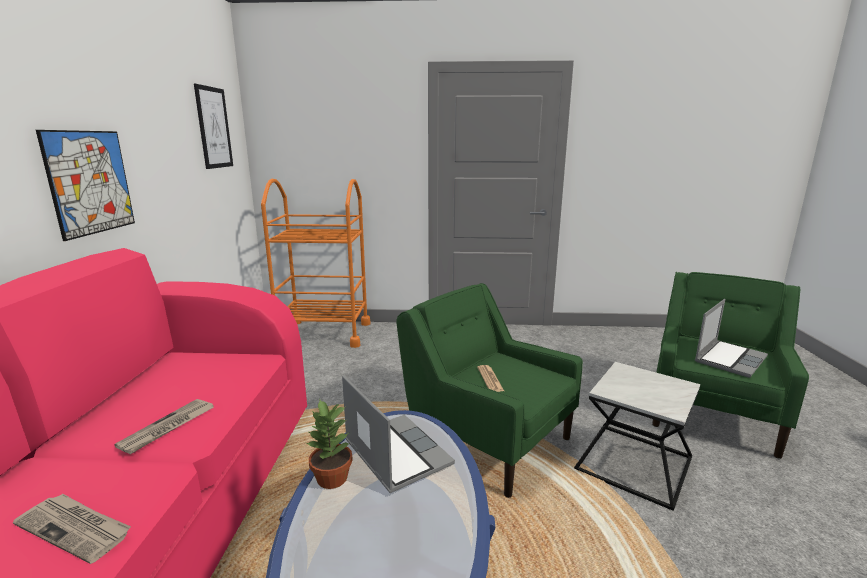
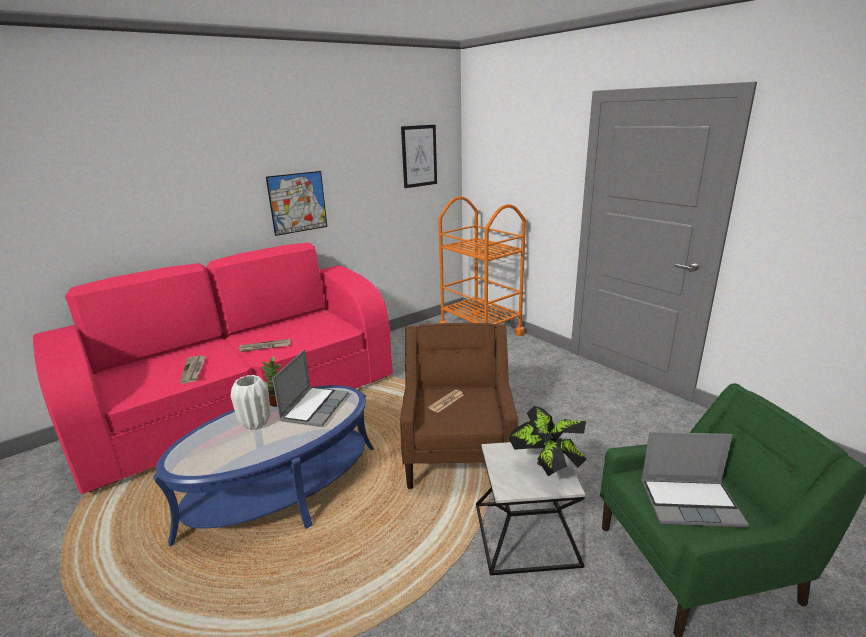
camera: 50 degrees right, 5 degrees up
green armchair [396,283,583,498] -> brown armchair [400,323,518,489]
none -> white vase [231,375,270,430]
none -> potted plant [508,406,587,476]

